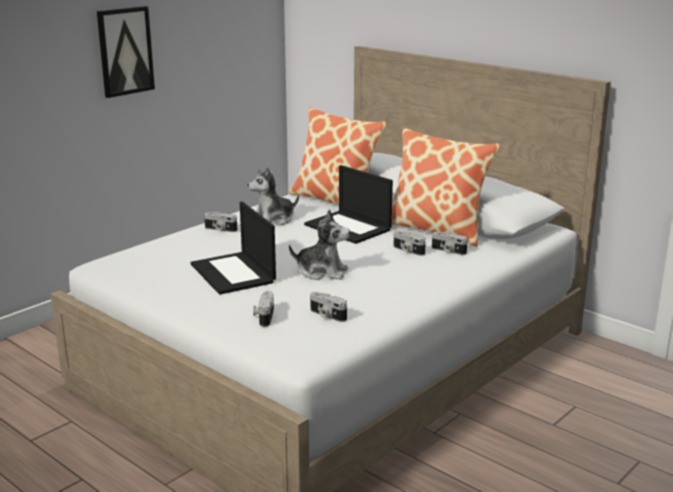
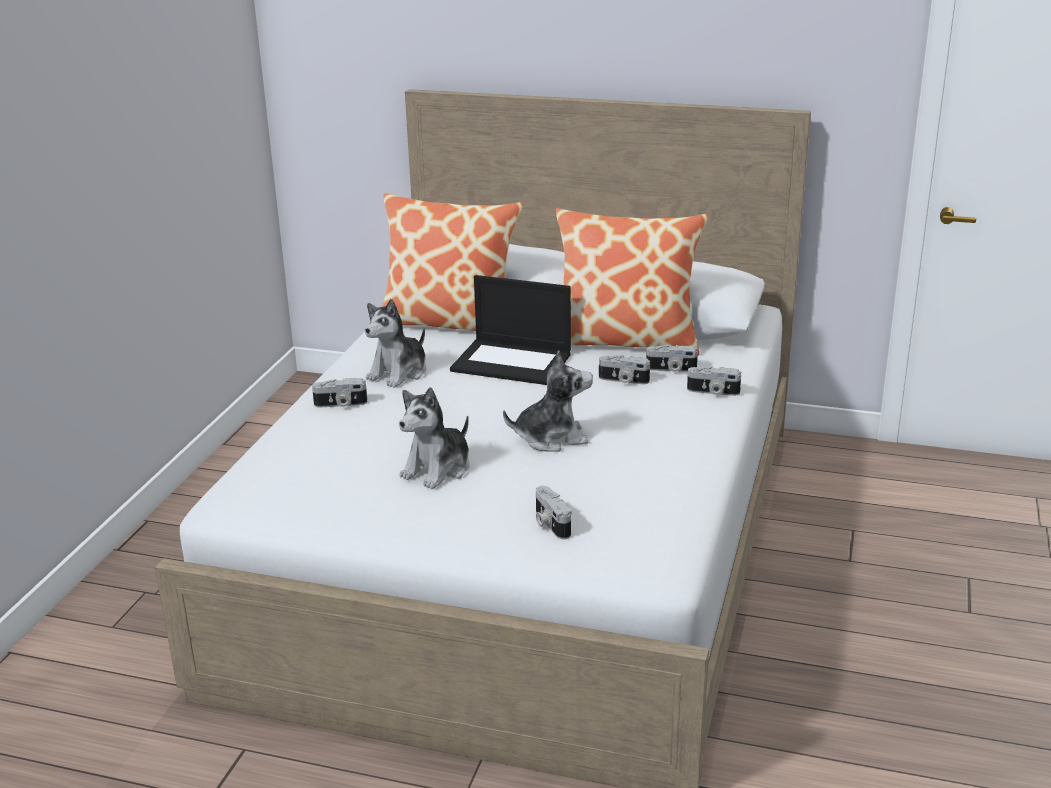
camera: 25 degrees left, 5 degrees up
picture [97,6,155,98] -> none
laptop [191,201,276,295] -> plush toy [399,387,470,489]
camera [310,292,347,322] -> camera moved to [687,366,741,396]

